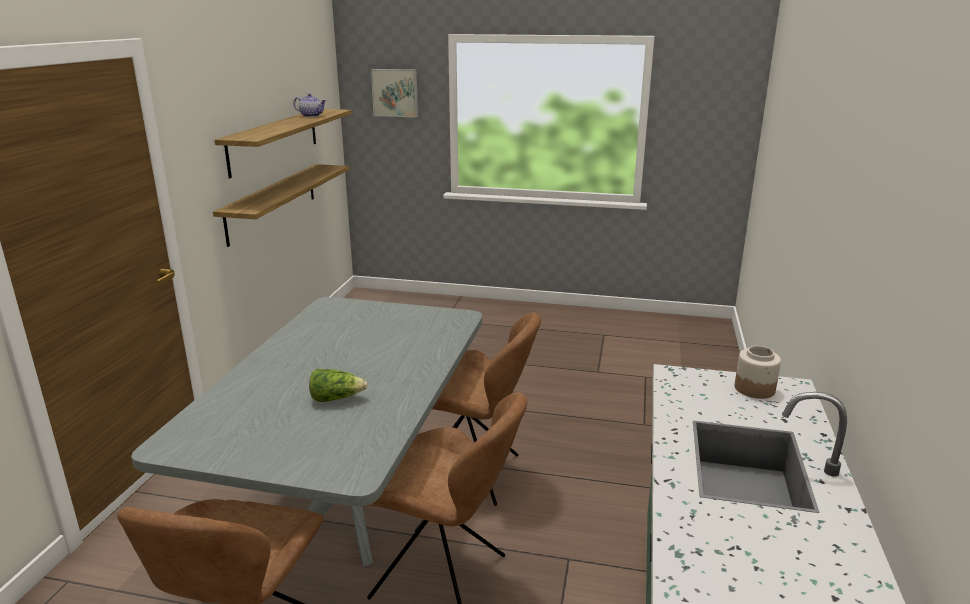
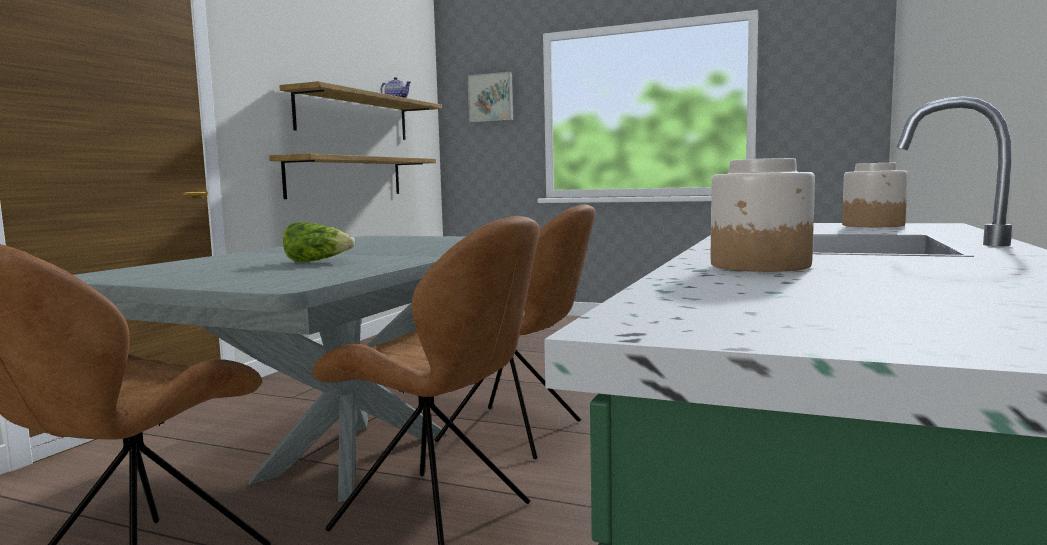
camera: 10 degrees right, 15 degrees down
none -> jar [711,158,815,272]

